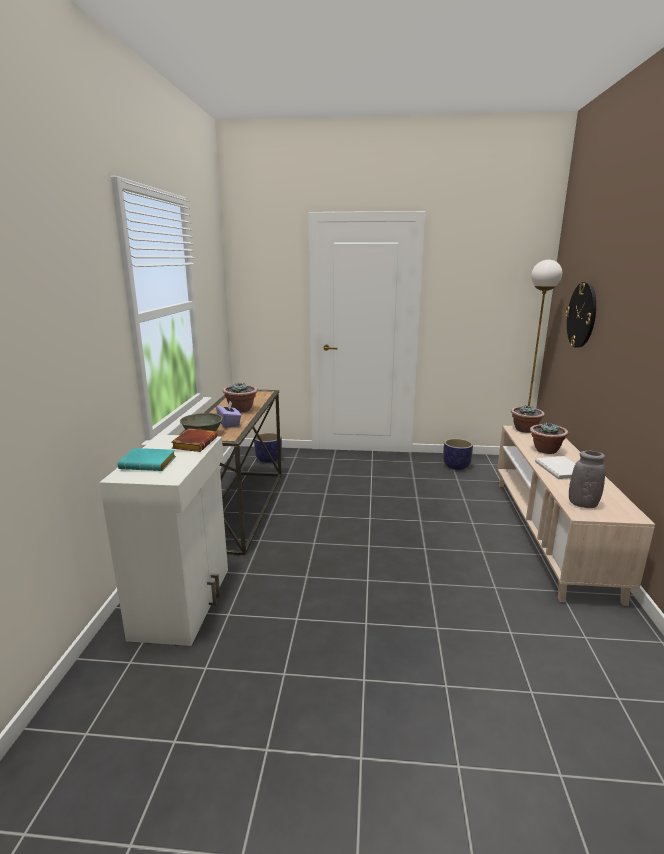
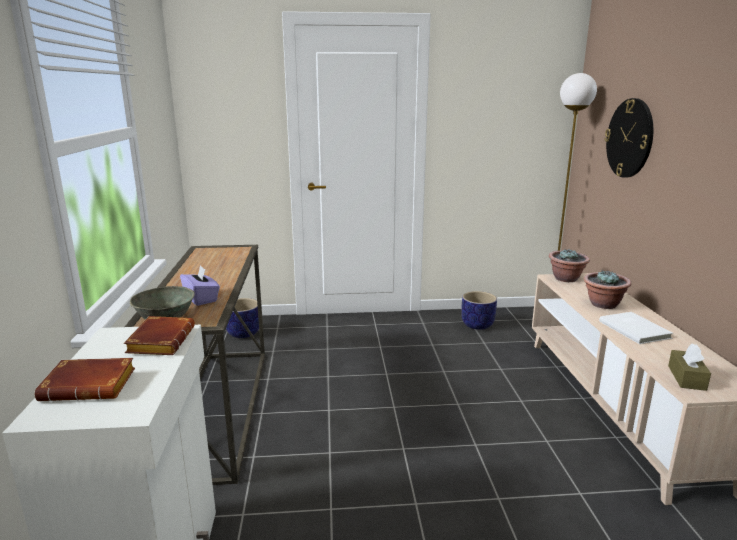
camera: 10 degrees left, 0 degrees up
turquoise book [118,448,176,471] -> brown book [35,358,135,401]
potted plant [222,382,258,412] -> none
grey vase [569,451,605,508] -> brown tissue box [668,344,711,391]

